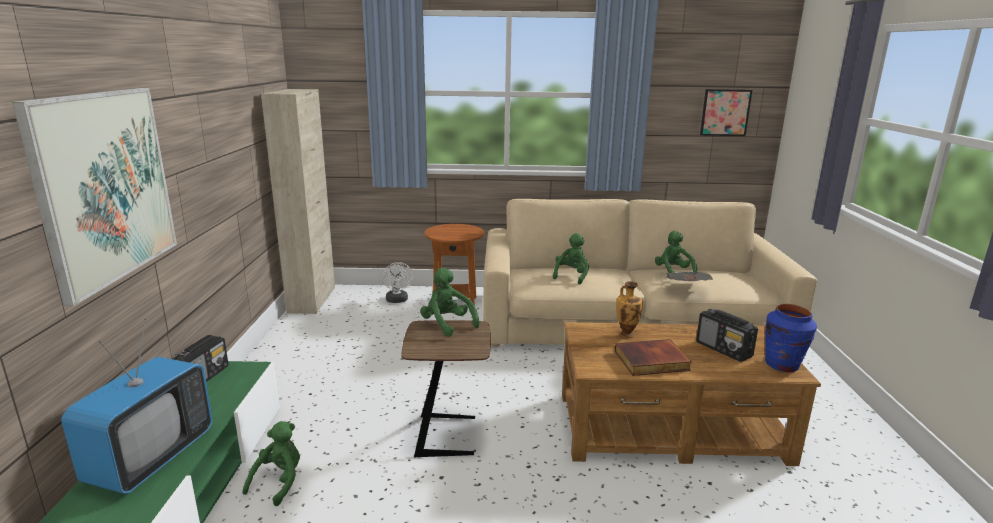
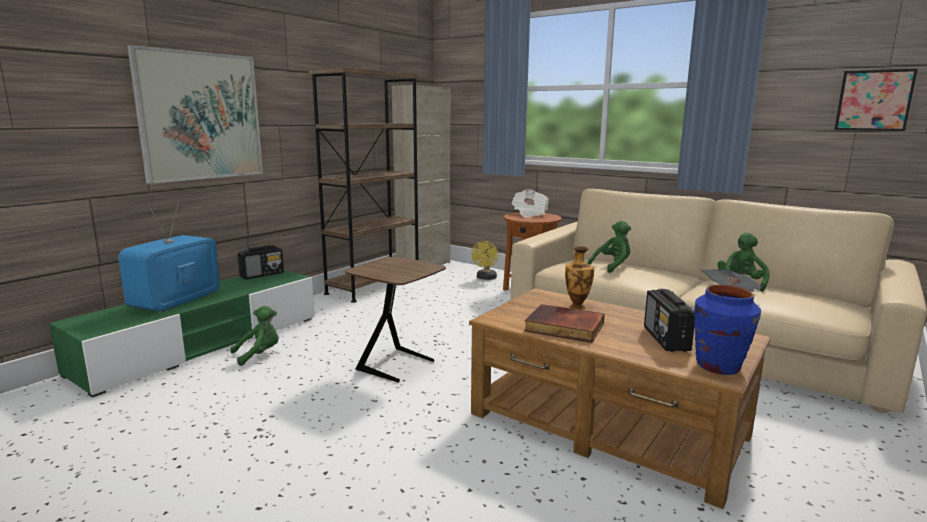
camera: 35 degrees right, 5 degrees down
television [61,318,213,494] -> television turned 150 degrees clockwise [118,199,220,312]
white fan [383,262,413,303] -> yellow fan [472,241,498,280]
green plush toy [420,268,480,337] -> none
none -> brown bookcase [309,68,419,303]
none -> newspaper [511,189,549,217]

